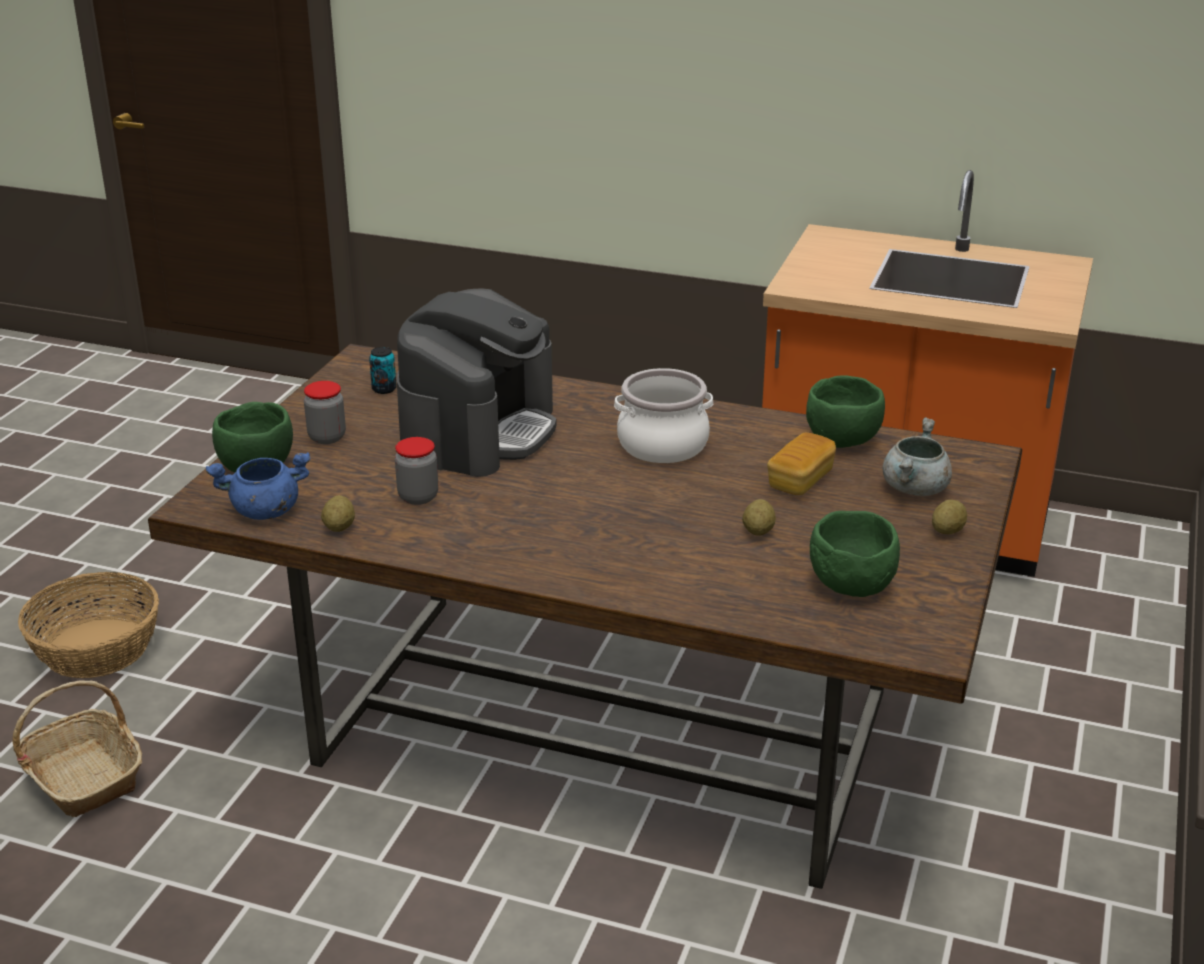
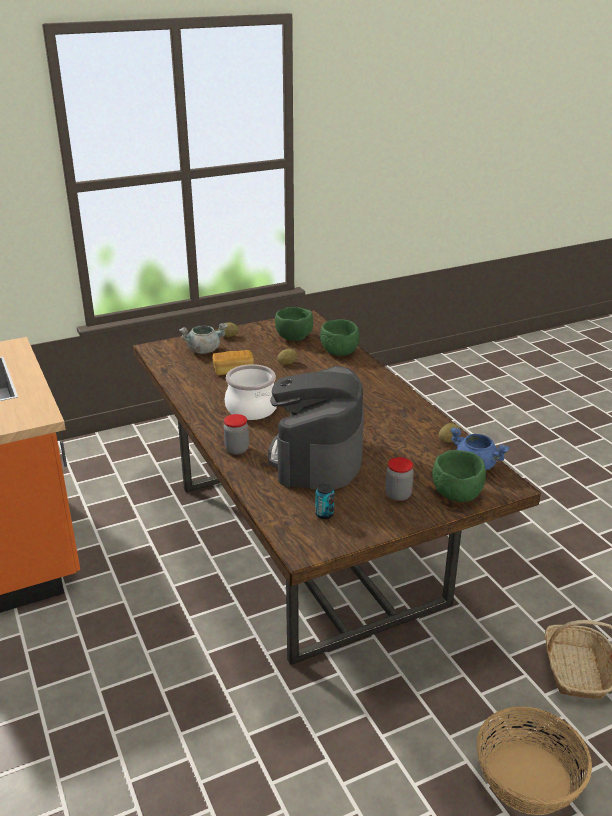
camera: 135 degrees left, 0 degrees up
jar [395,437,438,505] -> jar moved to [223,414,249,455]
coffee machine [397,288,557,477] -> coffee machine turned 60 degrees counterclockwise [268,366,364,490]
green bowl [806,375,885,448] -> green bowl moved to [320,319,359,356]

